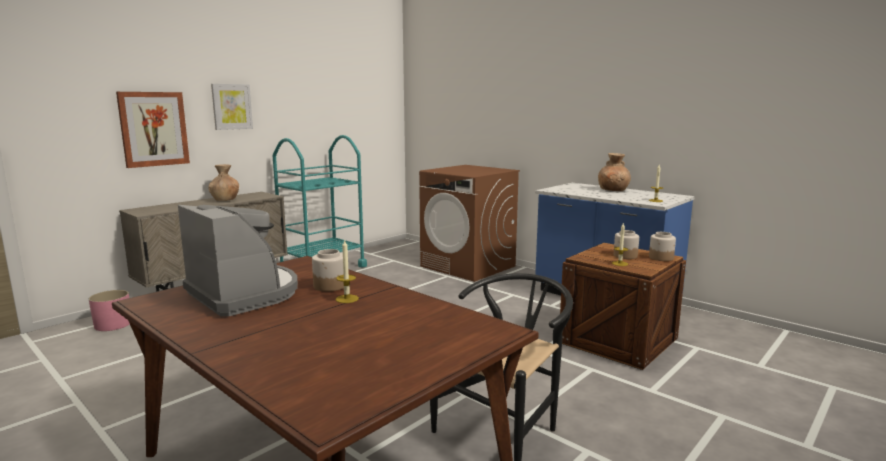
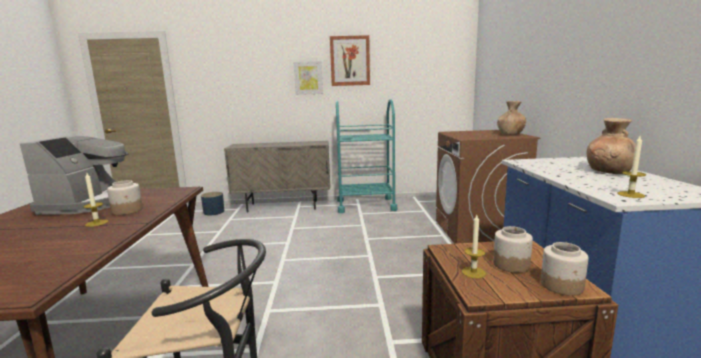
camera: 45 degrees right, 0 degrees up
pink planter [89,290,130,331] -> blue planter [201,192,224,215]
picture [116,92,190,168] -> picture moved to [330,35,370,86]
brown vase [209,164,239,201] -> brown vase moved to [497,101,526,135]

